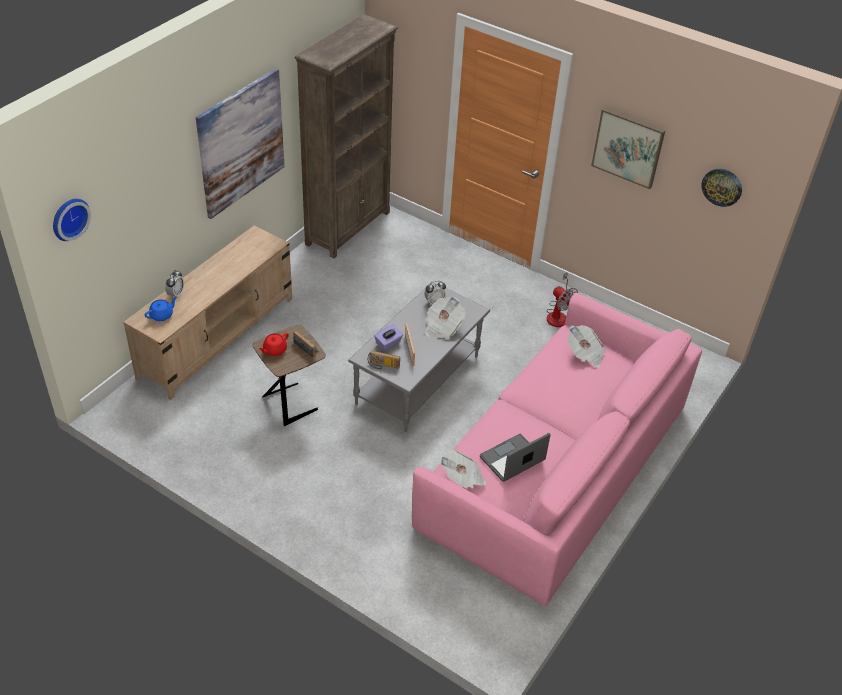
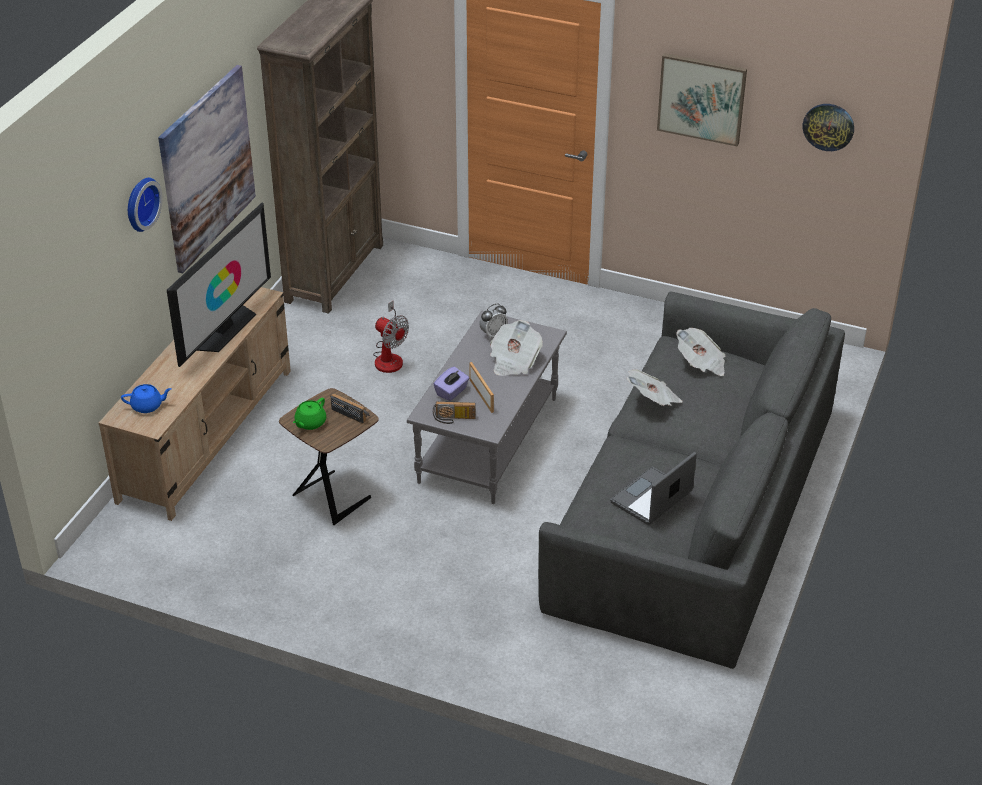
camera: 10 degrees left, 5 degrees down
wall clock [53,199,91,241] -> wall clock moved to [128,178,163,232]
blue teapot [144,297,177,321] -> blue teapot turned 45 degrees clockwise [121,384,172,413]
alarm clock [165,270,184,299] -> none
red teapot [258,333,289,356] -> green teapot [293,398,326,430]
pink sofa [412,293,702,606] -> grey sofa [538,291,845,669]
newspaper [439,449,487,488] -> newspaper moved to [626,369,683,406]
fan [546,272,578,327] -> fan moved to [373,301,409,373]
none -> television [167,203,271,367]

